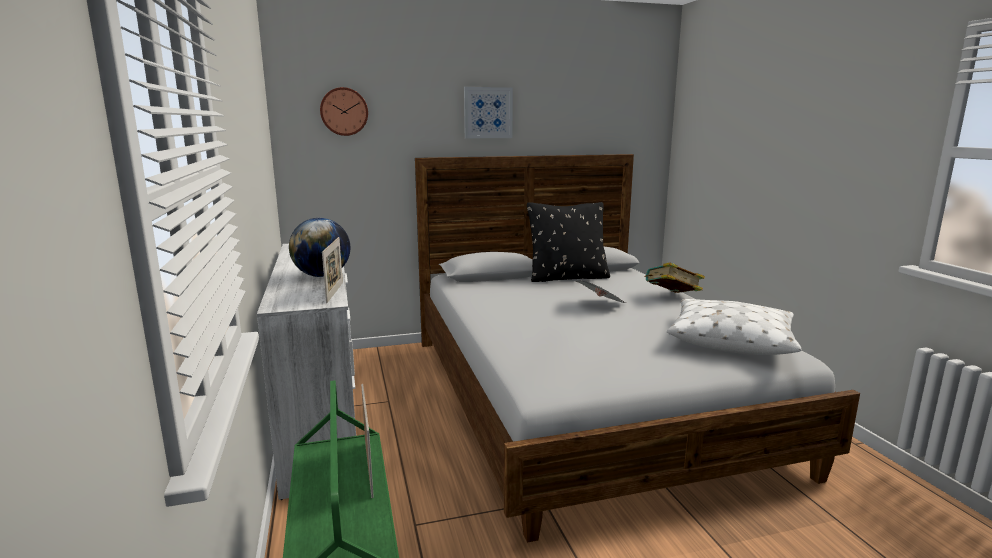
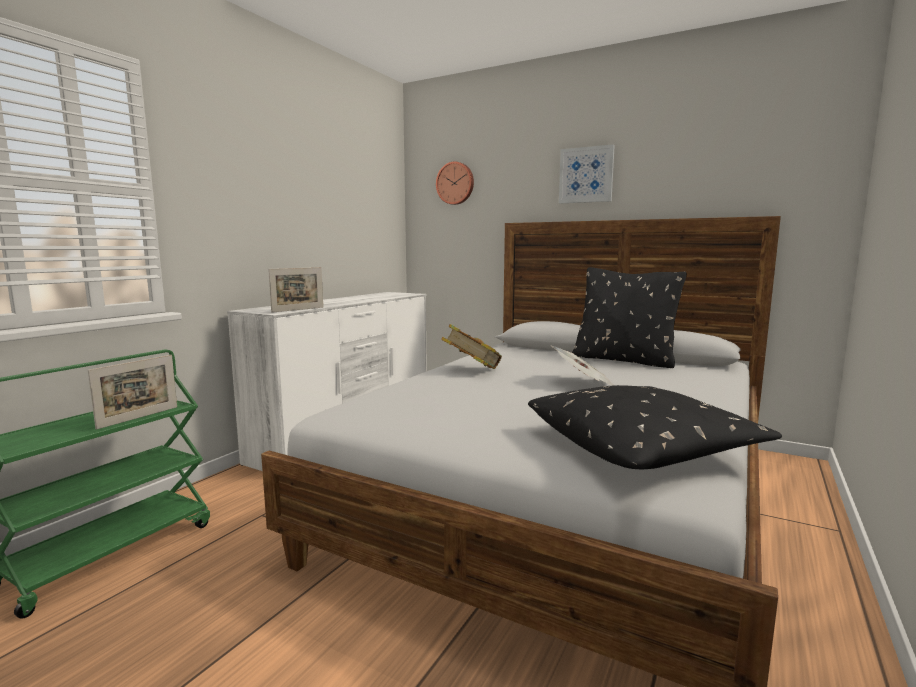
camera: 45 degrees right, 5 degrees down
globe [289,218,350,277] -> none
book [644,262,705,293] -> book moved to [441,324,502,369]
white pillow [667,299,802,355] -> black pillow [528,385,782,469]

